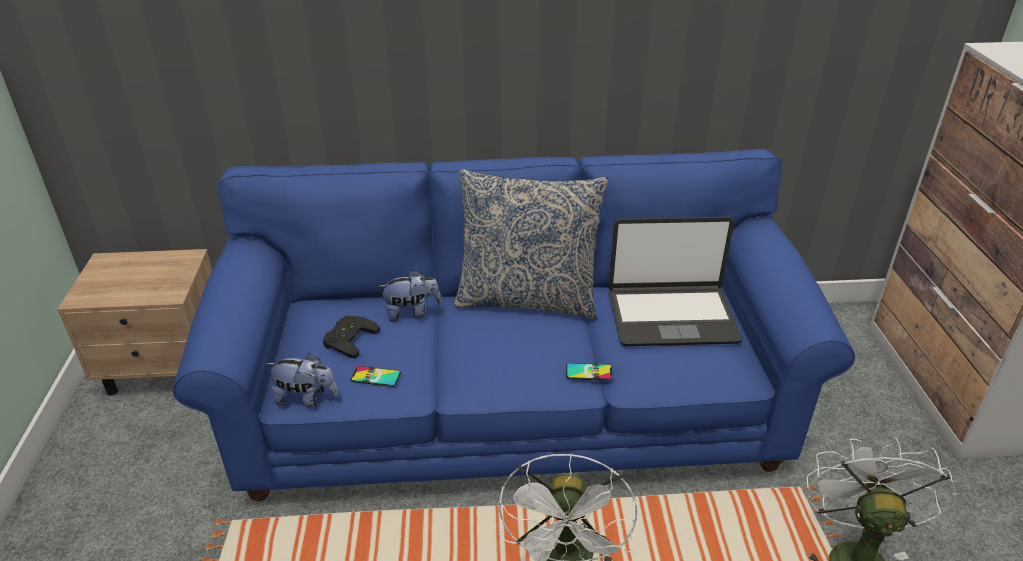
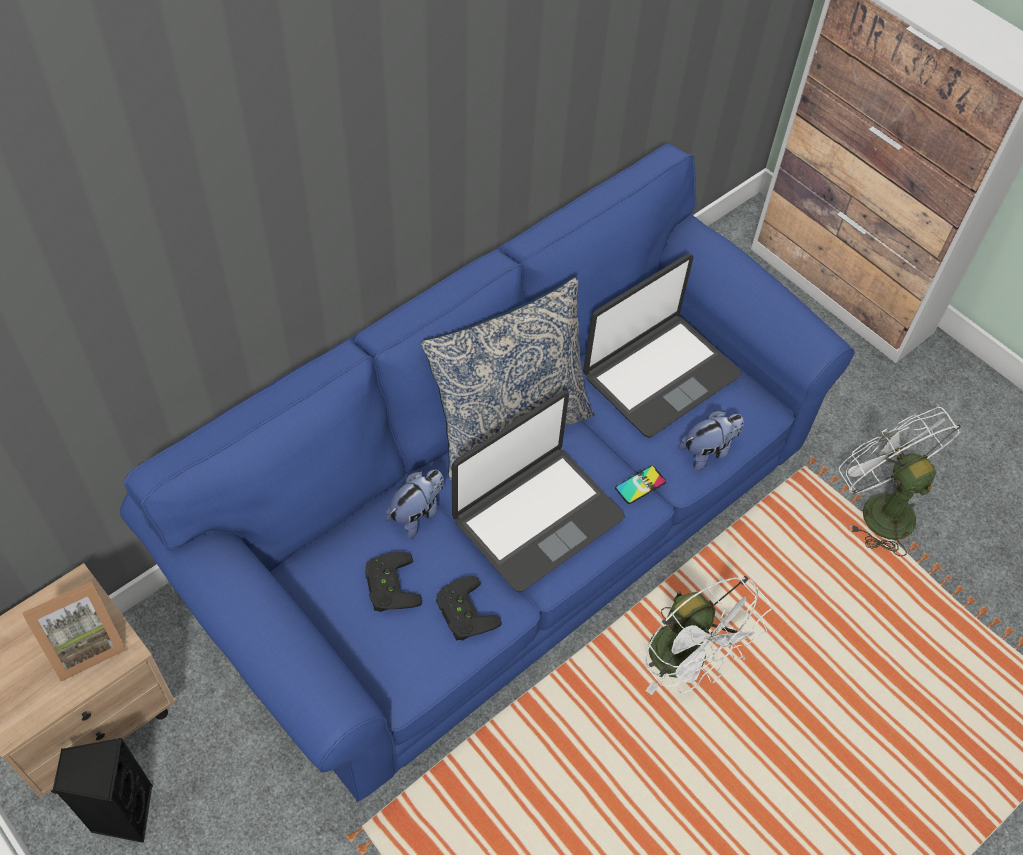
camera: 40 degrees left, 20 degrees up
plush toy [266,353,338,408] -> plush toy moved to [679,411,744,471]
phone [351,366,401,387] -> black game controller [436,576,502,640]
none -> picture frame [23,581,126,682]
none -> black speaker [53,738,153,843]
none -> laptop [452,391,625,593]

